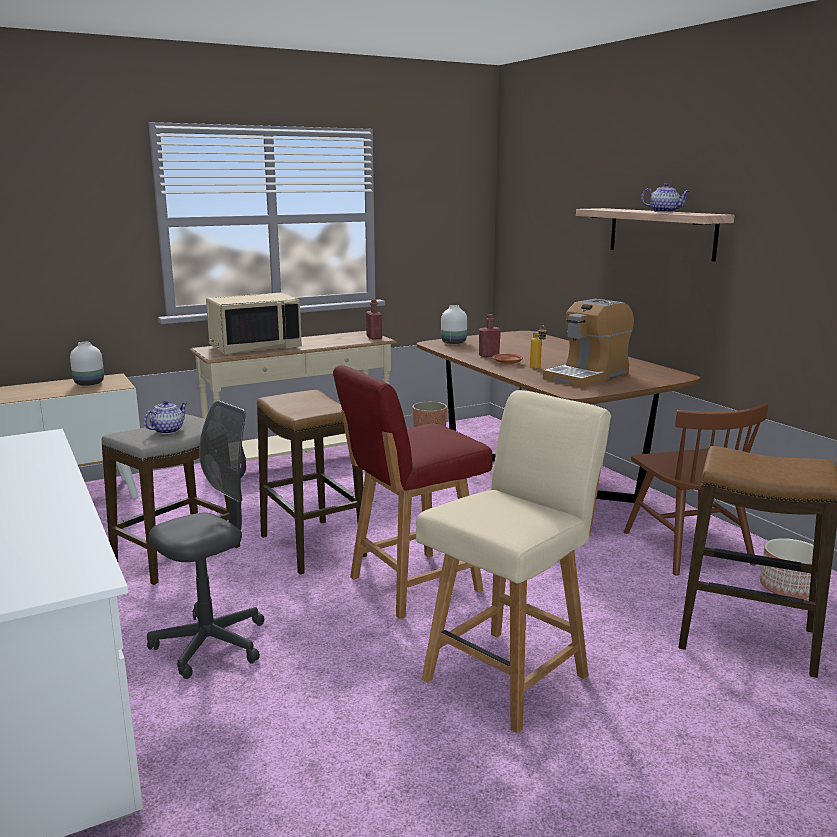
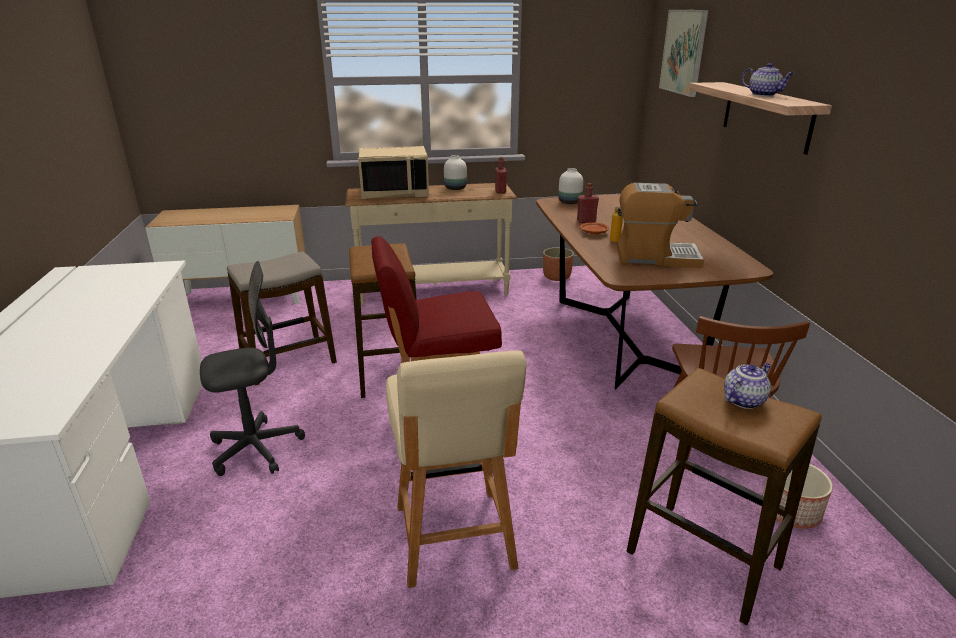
camera: 20 degrees right, 10 degrees up
white vase [70,342,104,386] -> white vase moved to [444,155,467,190]
teapot [144,400,187,434] -> teapot moved to [724,363,771,409]
beige chair [416,390,611,733] -> beige chair turned 105 degrees clockwise [386,350,527,588]
coffee machine [543,299,634,387] -> coffee machine turned 150 degrees counterclockwise [617,183,704,268]
none -> picture [659,10,708,97]

